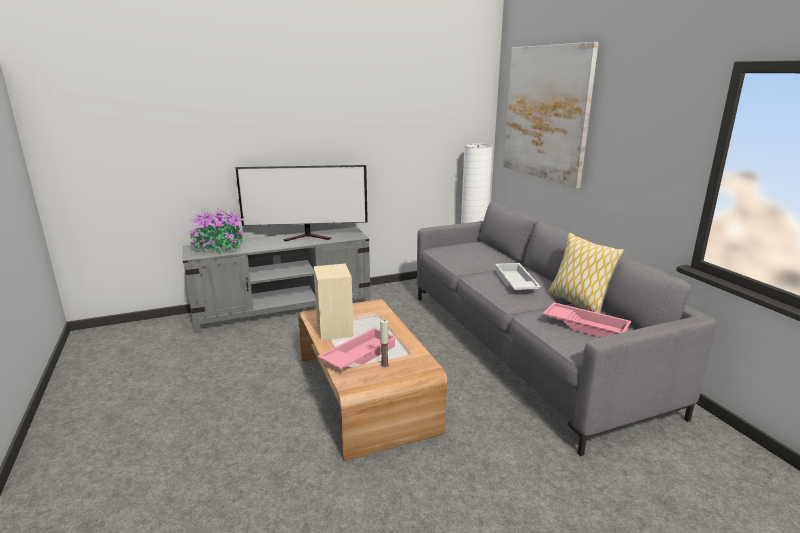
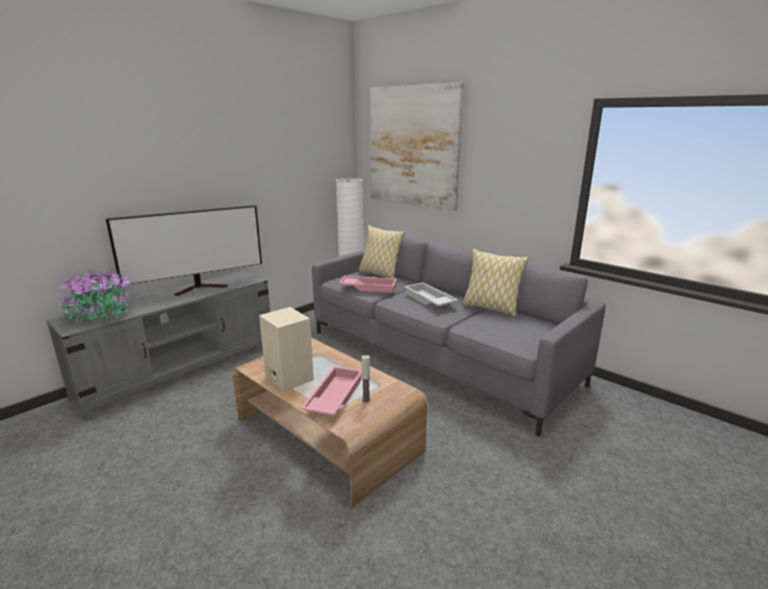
camera: 25 degrees left, 0 degrees up
pink tray [543,302,631,337] -> pink tray moved to [339,276,397,293]
none -> pillow [358,225,405,278]

